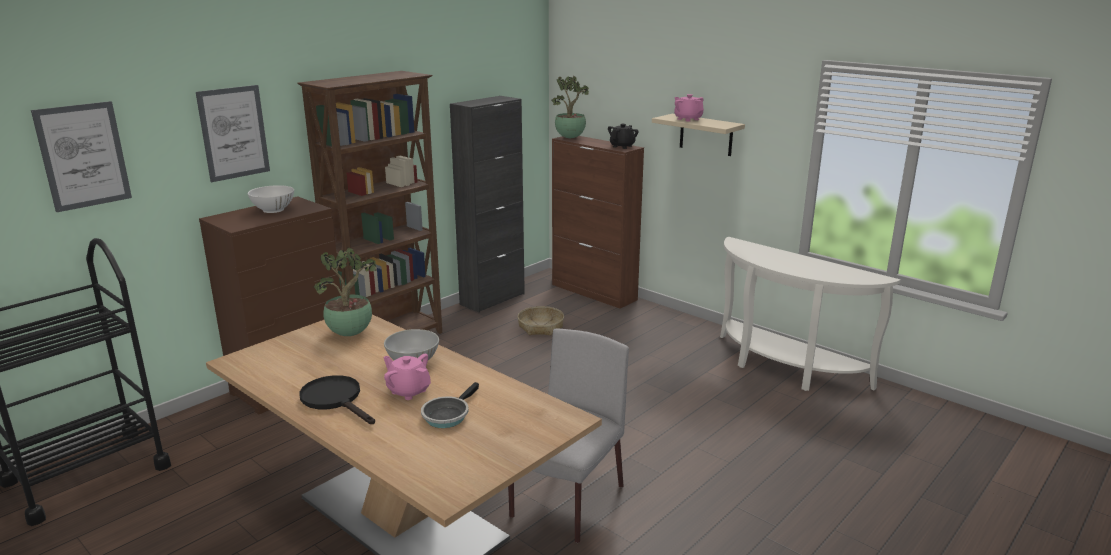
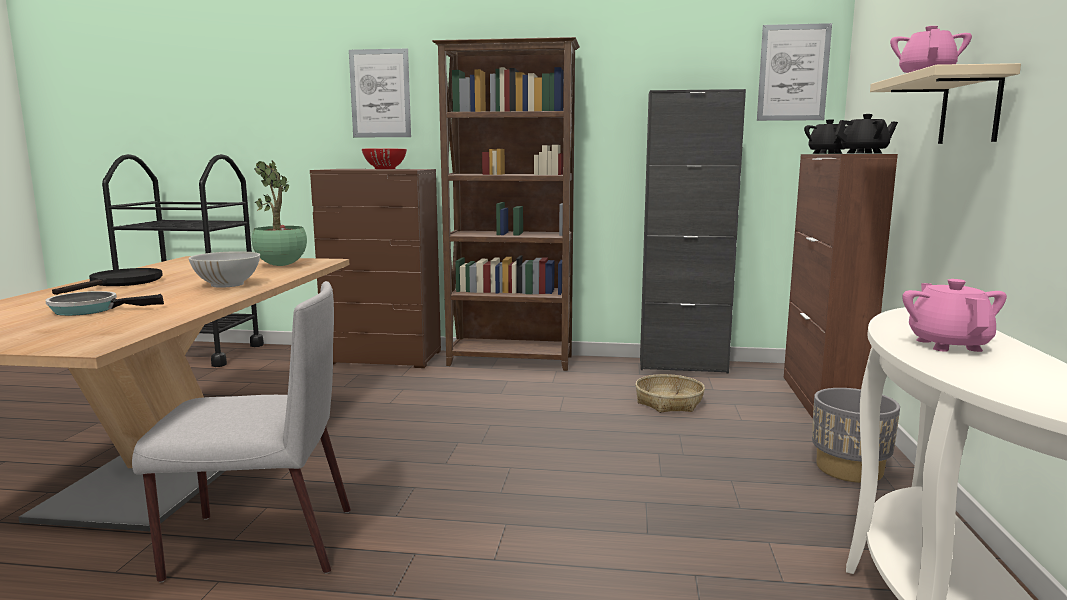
camera: 55 degrees right, 10 degrees down
picture [31,101,132,212] -> picture moved to [757,23,832,121]
white bowl [248,185,294,213] -> red bowl [362,149,407,169]
pink teapot [384,354,431,400] -> pink teapot moved to [902,279,1007,352]
potted plant [552,76,589,138] -> black teapot [804,119,847,154]
none -> grey planter [812,388,900,483]

